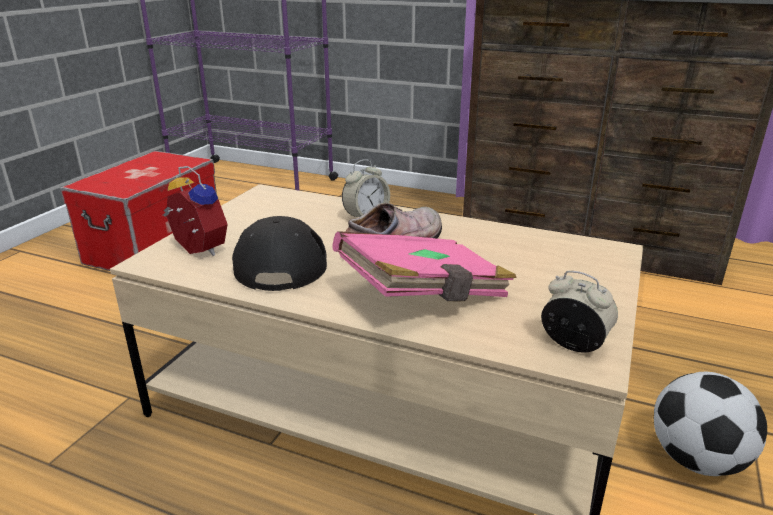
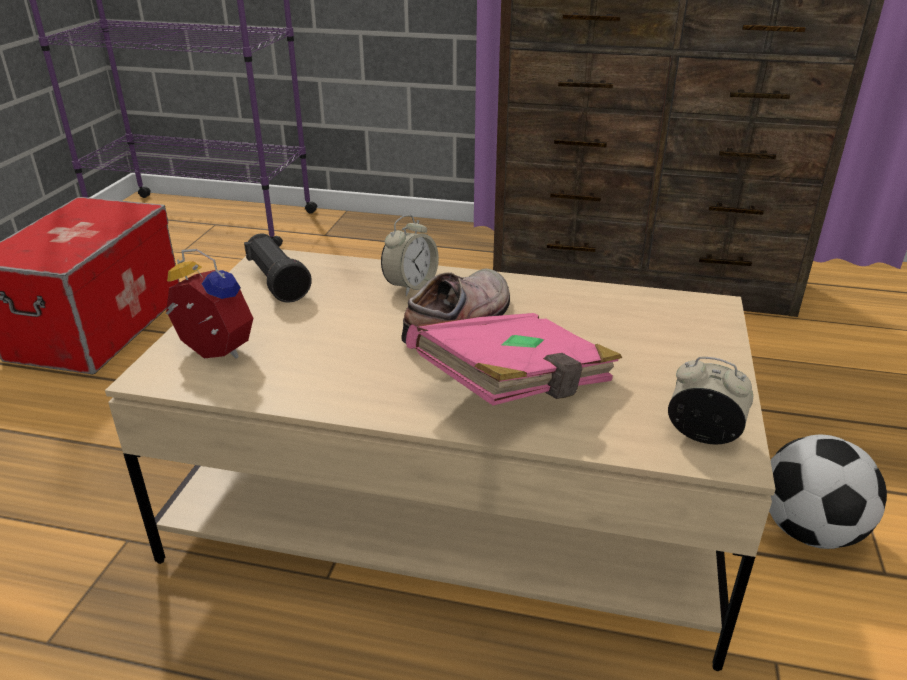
camera: 10 degrees left, 5 degrees up
black cap [232,216,327,291] -> none
none -> black flashlight [244,233,312,303]

